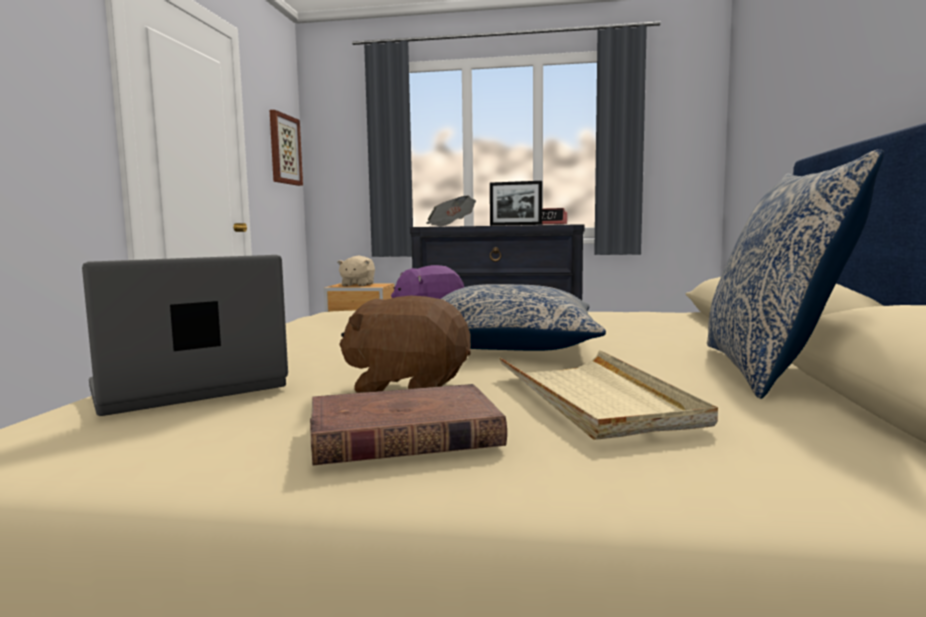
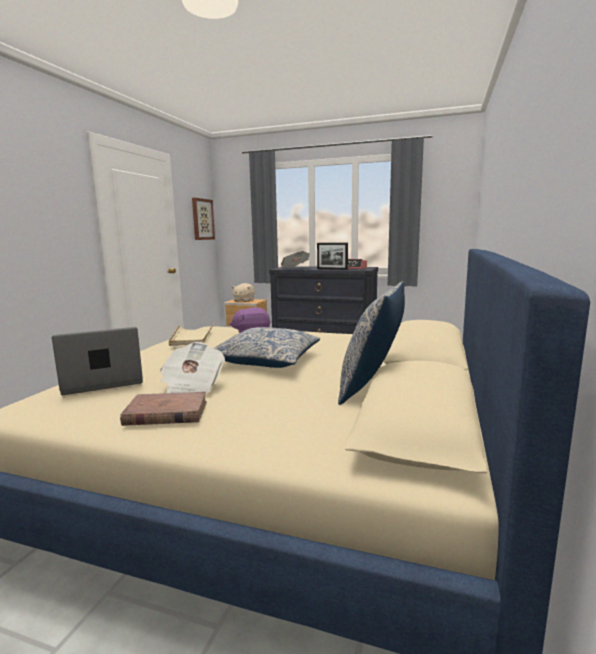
camera: 10 degrees right, 5 degrees up
brown plush toy [339,296,471,393] -> newspaper [160,342,225,393]
beige tray [499,350,718,440] -> beige tray moved to [169,324,214,346]

